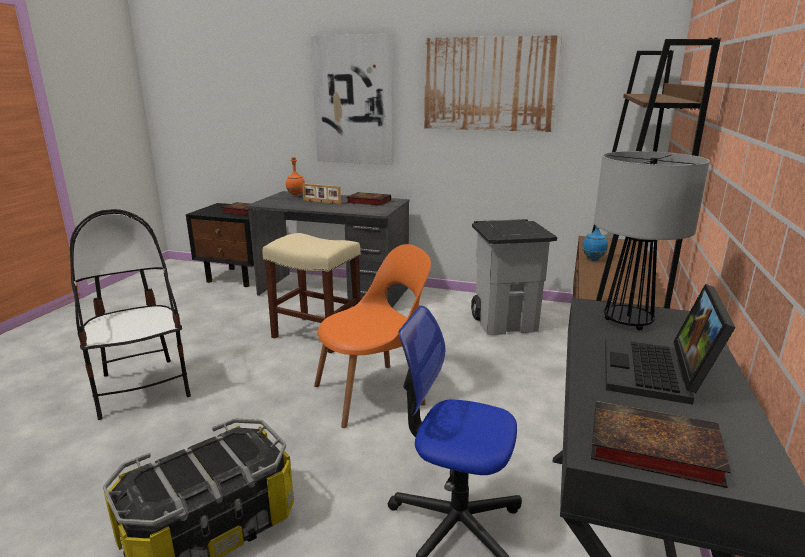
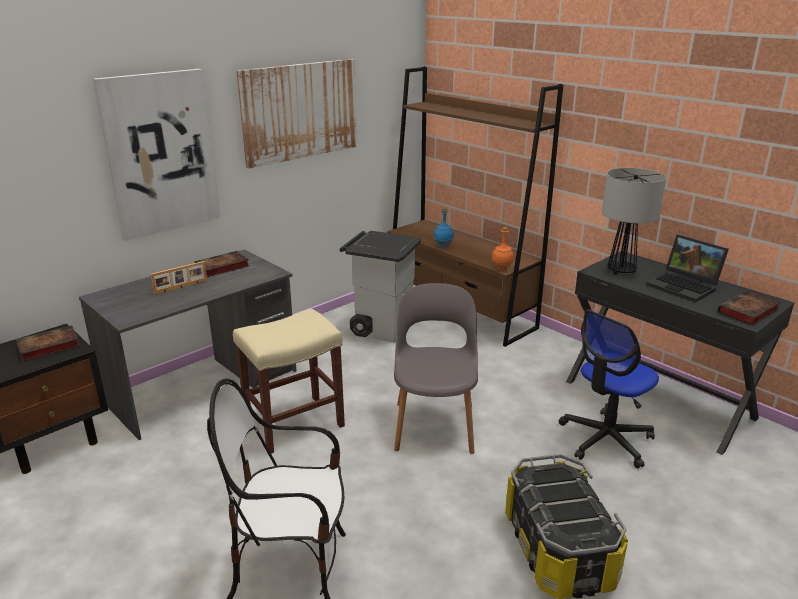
camera: 60 degrees left, 5 degrees up
orange bottle [286,157,305,196] -> orange bottle moved to [492,227,514,270]
orange chair [314,244,431,428] -> grey chair [394,283,478,454]

